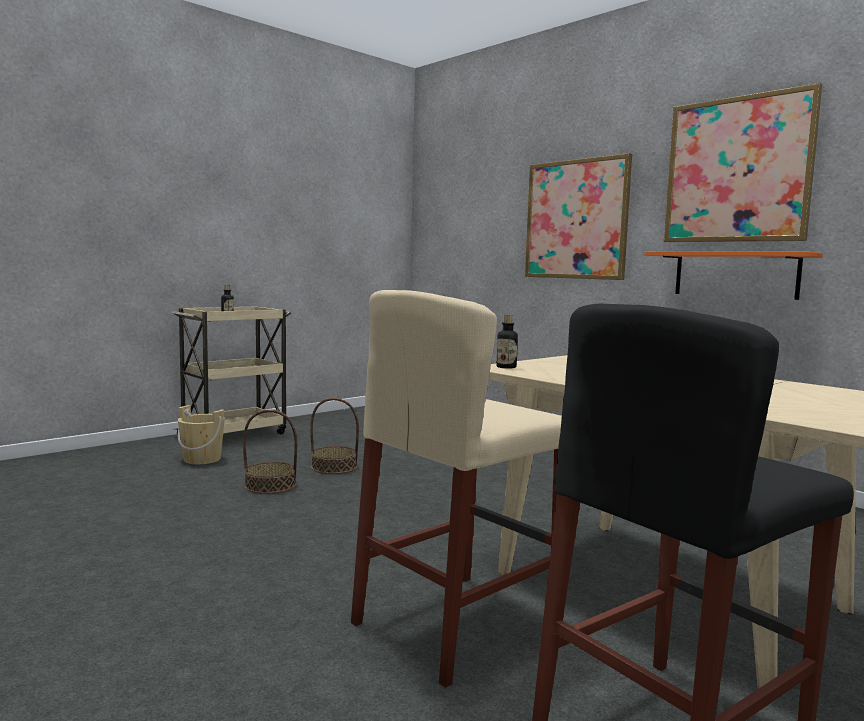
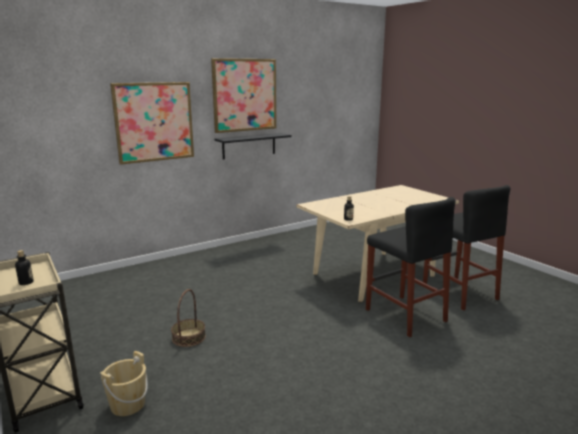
camera: 80 degrees left, 10 degrees up
basket [243,410,297,494] -> none
beige stool [351,290,562,688] -> black stool [366,197,456,337]
orange shelf [645,251,823,300] -> black shelf [215,133,291,160]

